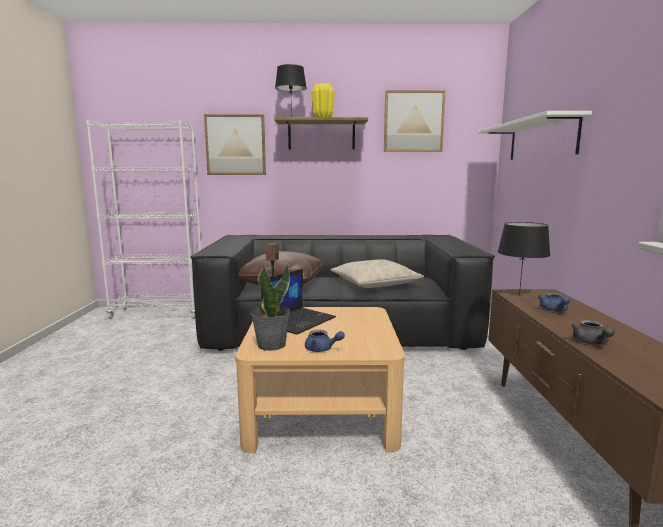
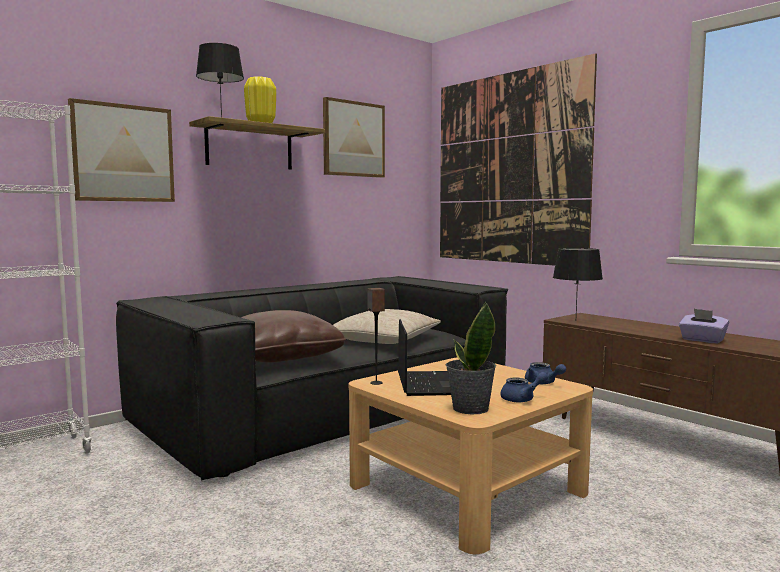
camera: 40 degrees left, 5 degrees down
white shelf [478,111,592,160] -> picture [440,53,597,266]
blue teapot [538,293,570,312] -> blue teapot moved to [525,362,566,384]
grey teapot [571,320,615,345] -> purple tissue box [679,309,729,343]

